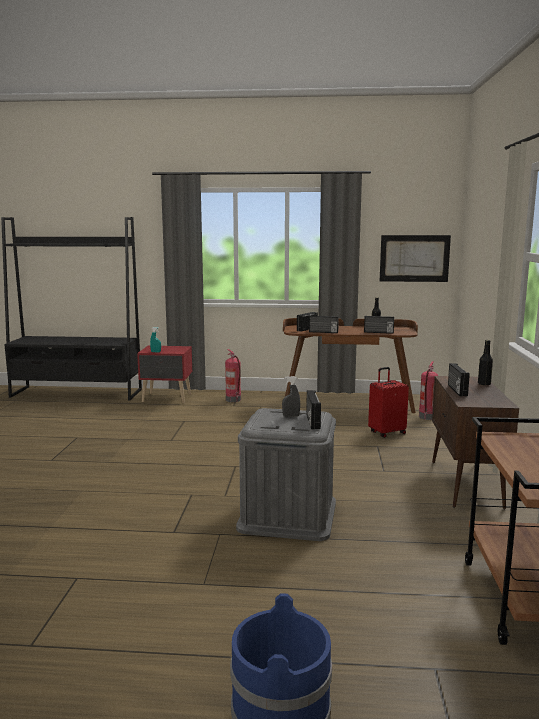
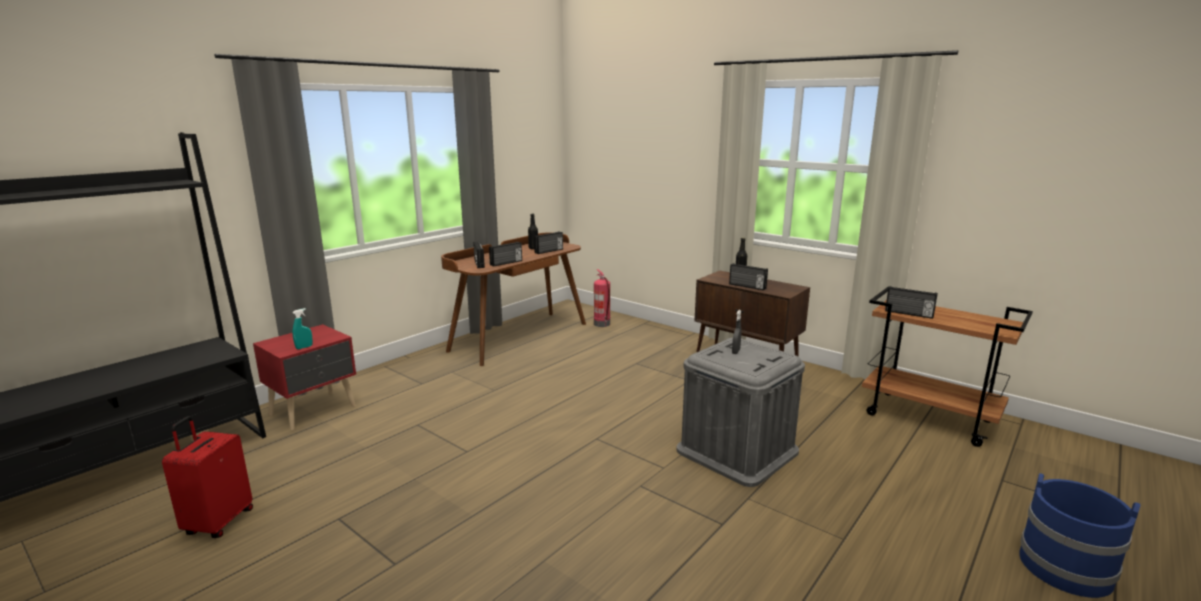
camera: 55 degrees left, 5 degrees up
fire extinguisher [225,349,241,402] -> none
radio [306,390,321,429] -> radio moved to [885,286,938,319]
red suitcase [368,367,409,438] -> red suitcase moved to [162,416,253,538]
picture [380,235,451,282] -> none

